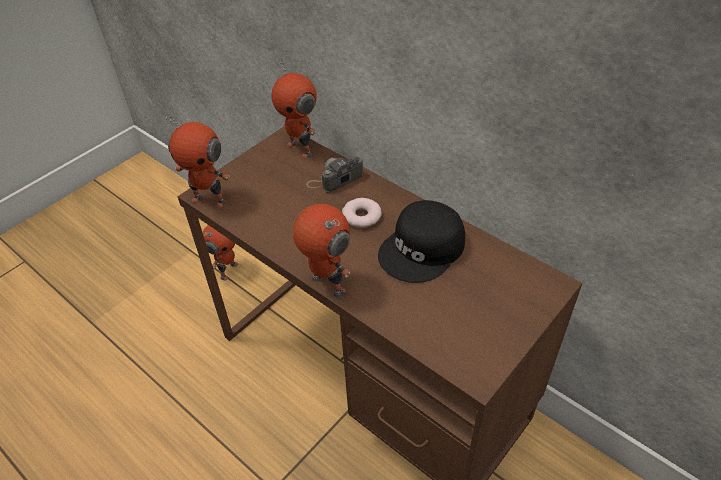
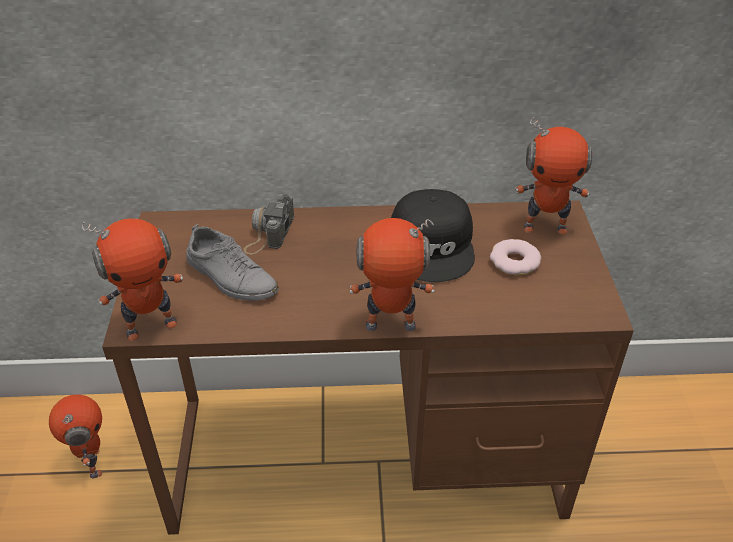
camera: 45 degrees left, 5 degrees down
toy robot [271,59,317,159] -> toy robot moved to [515,117,592,235]
donut [342,198,382,228] -> donut moved to [490,239,541,275]
none -> grey shoe [186,224,279,301]

